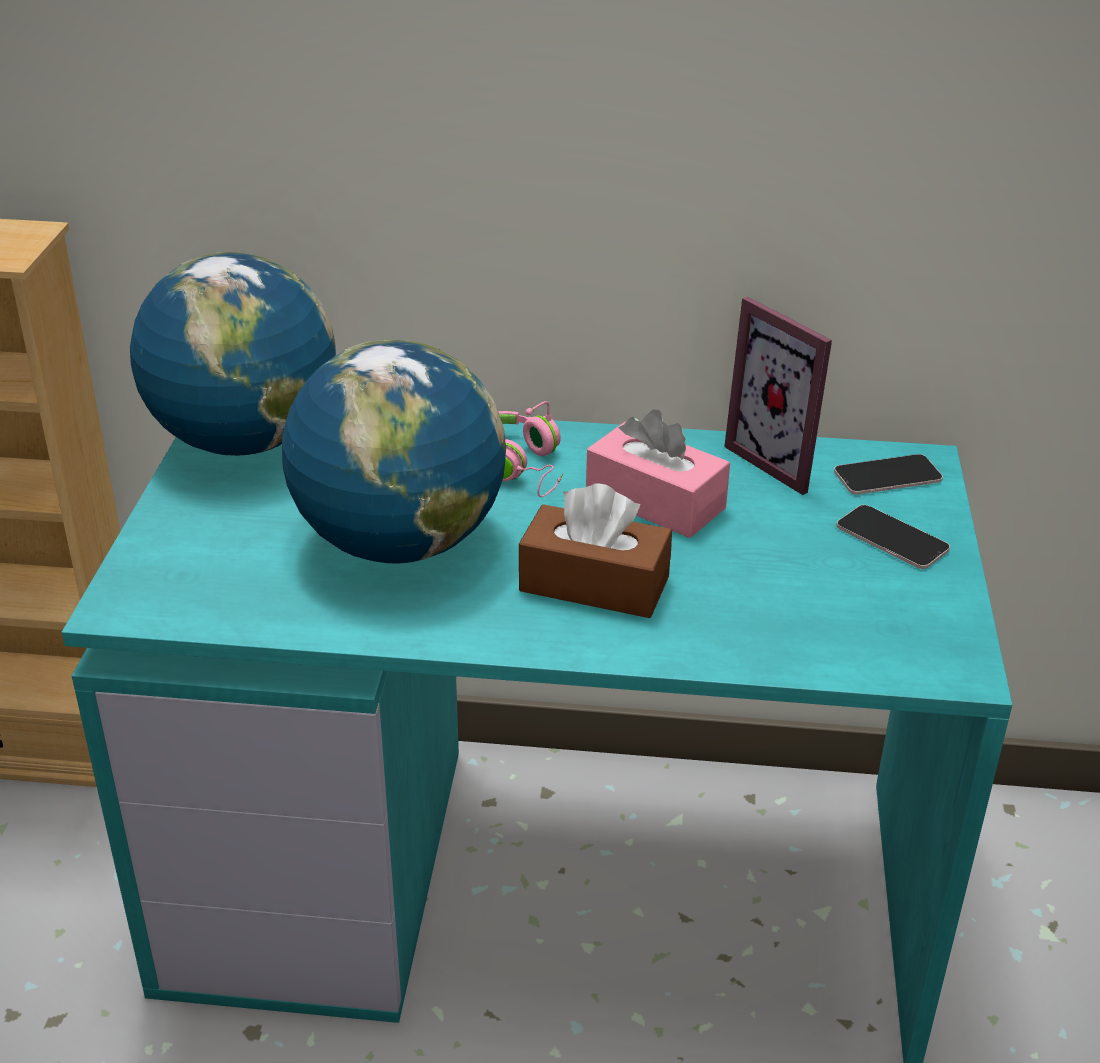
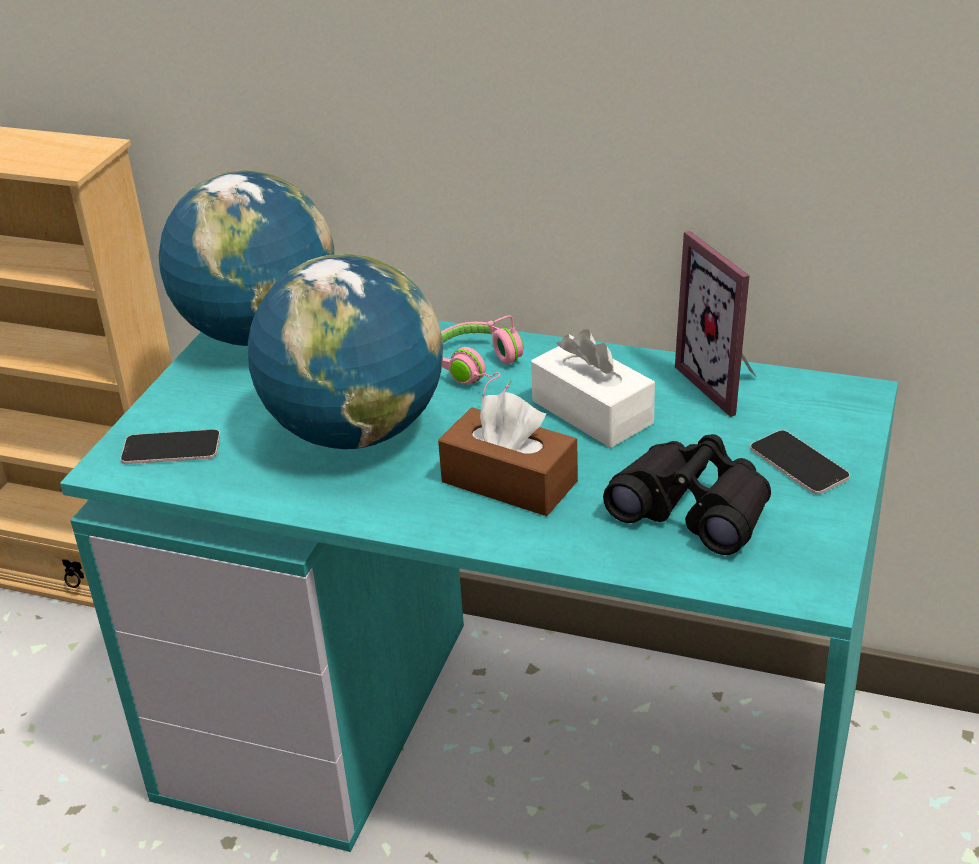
camera: 15 degrees right, 0 degrees up
pink tissue box [586,410,730,538] -> white tissue box [531,329,655,448]
phone [834,454,943,495] -> phone moved to [120,429,220,464]
none -> black binoculars [603,434,771,555]

